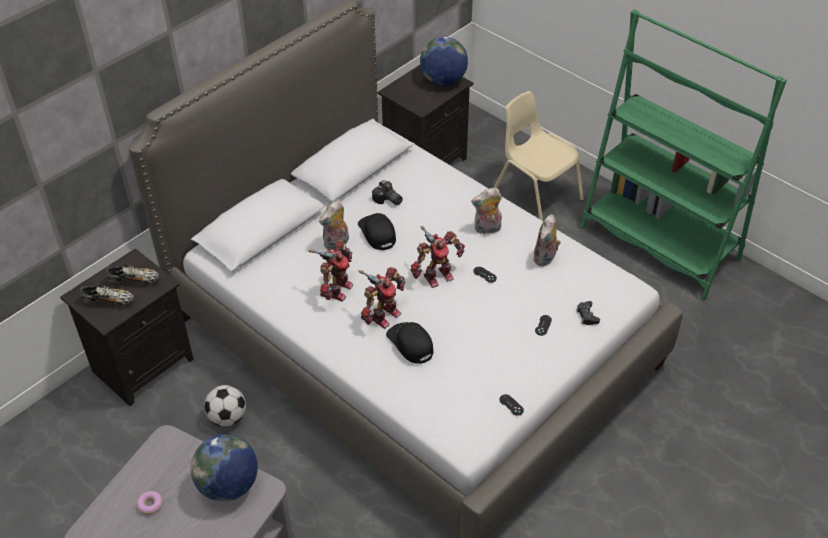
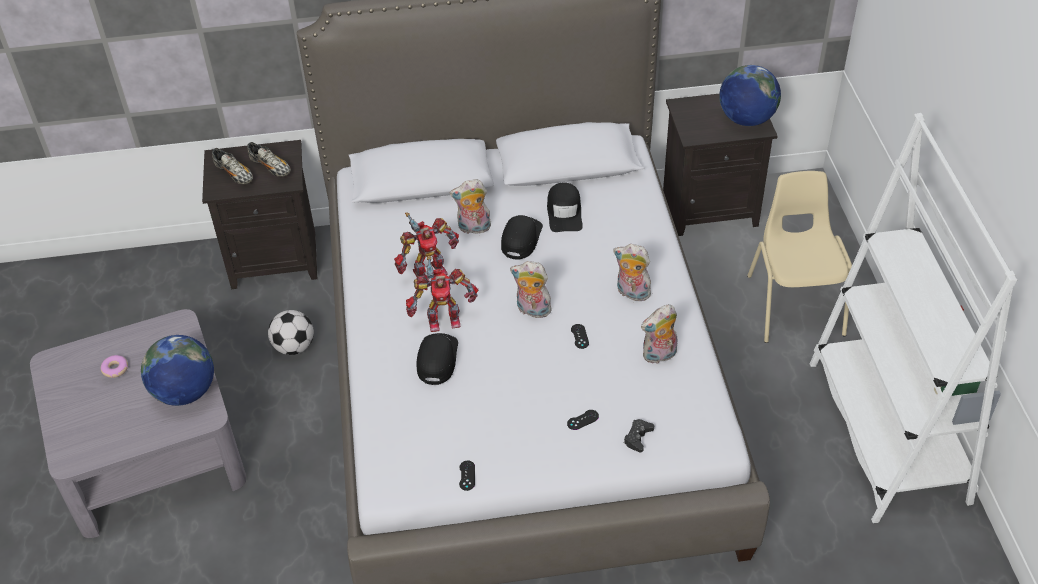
camera: 40 degrees right, 0 degrees up
camera [372,180,403,205] -> black cap [547,182,583,232]
toy robot [411,226,465,288] -> plush toy [510,261,552,318]
green bookcase [580,9,787,301] -> white bookcase [810,113,1017,523]

